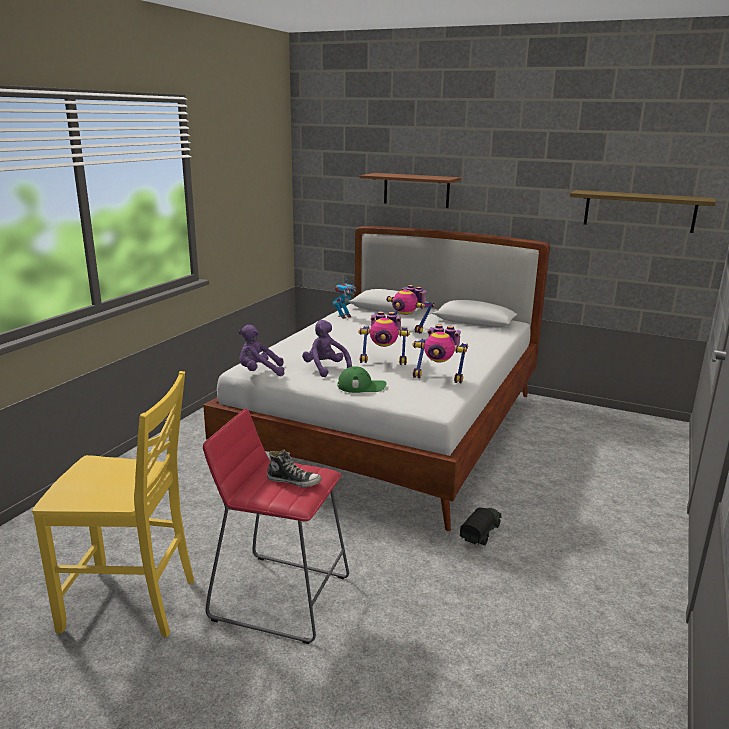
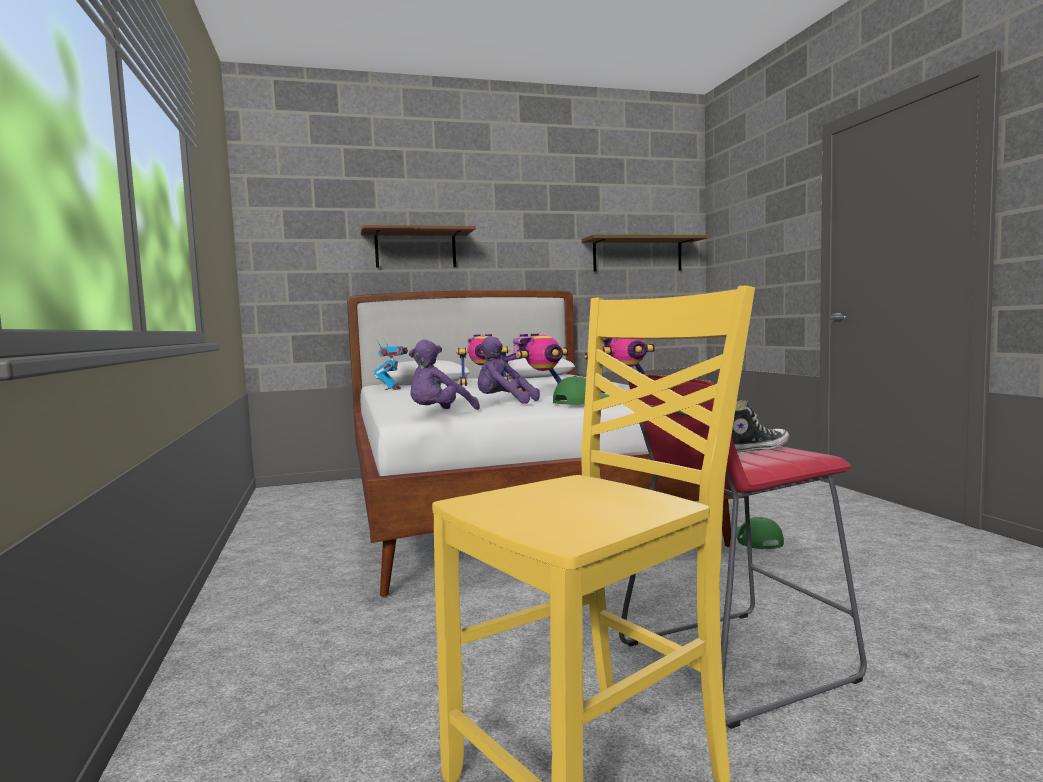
camera: 40 degrees left, 15 degrees down
toy truck [460,507,502,546] -> green cap [736,517,784,549]

